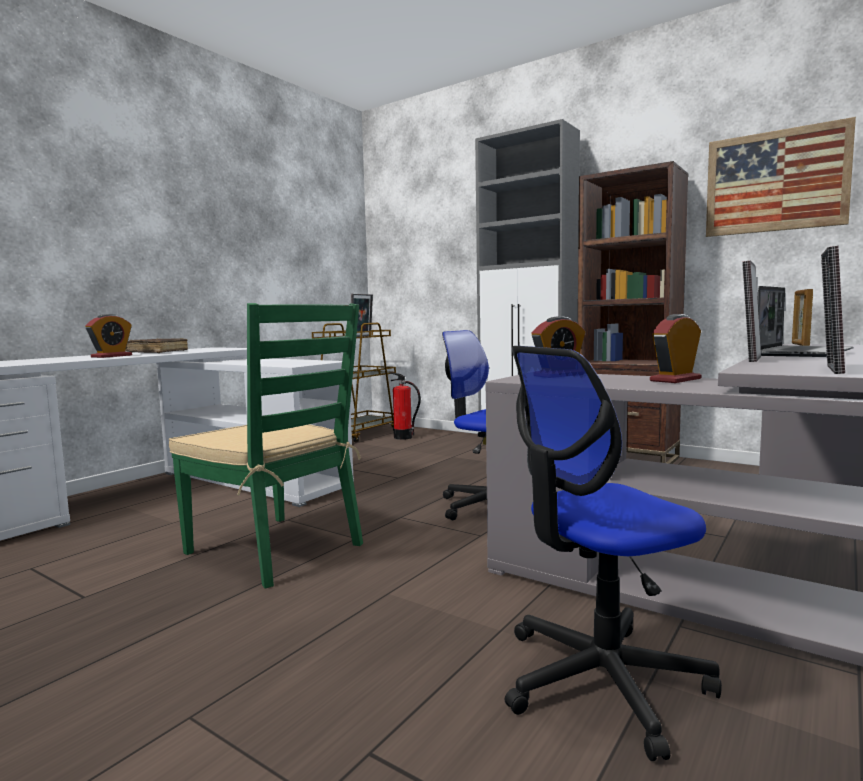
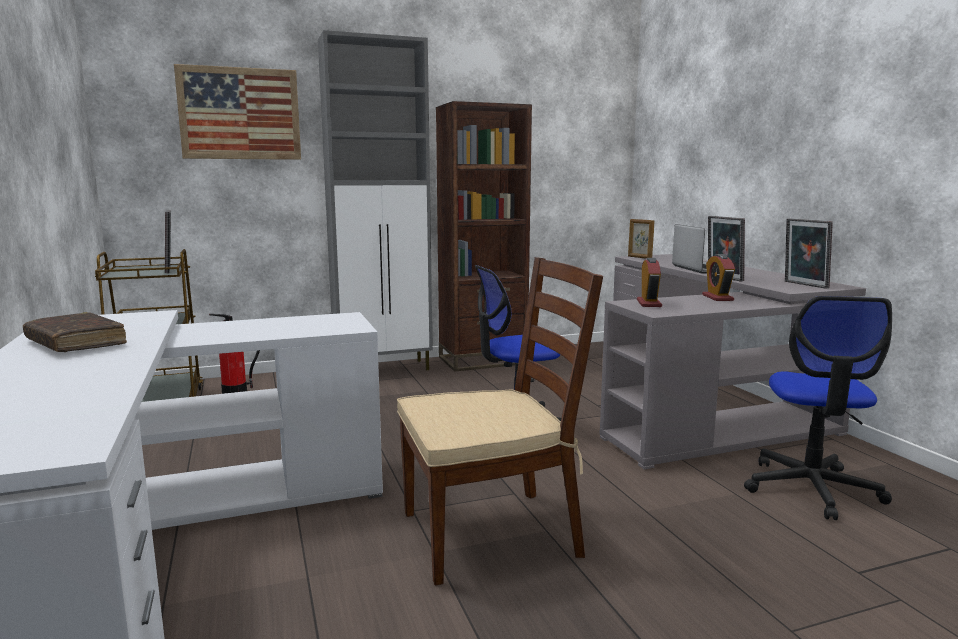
camera: 55 degrees left, 5 degrees up
alarm clock [85,314,132,358] -> none
green chair [169,303,363,588] -> brown chair [397,257,603,586]
picture [706,117,856,237] -> picture moved to [174,64,301,160]

